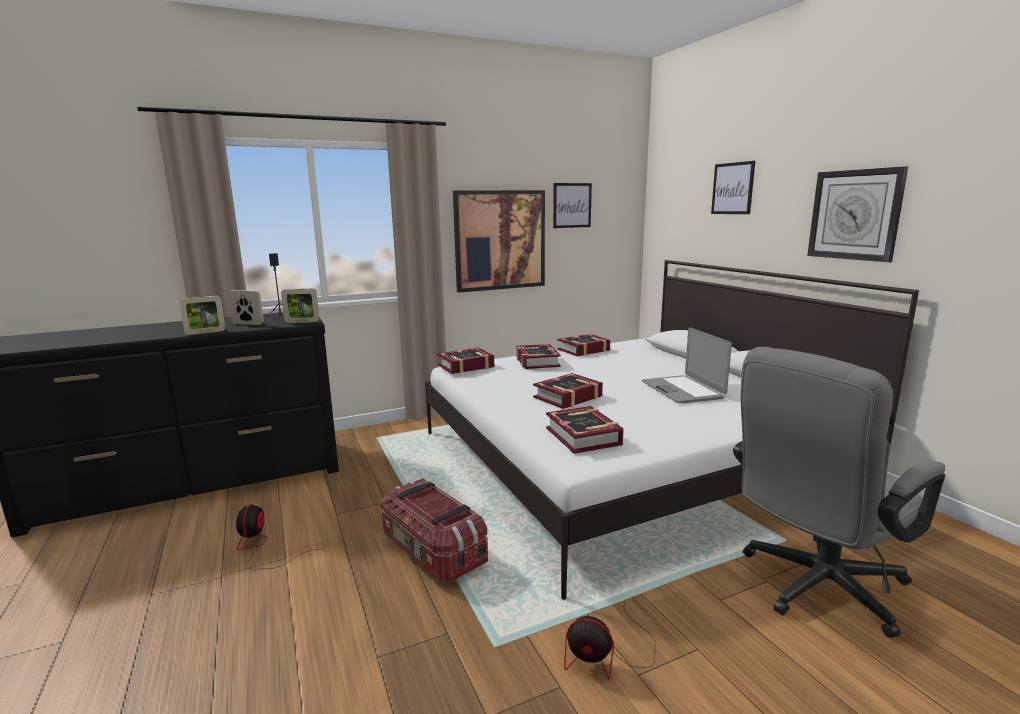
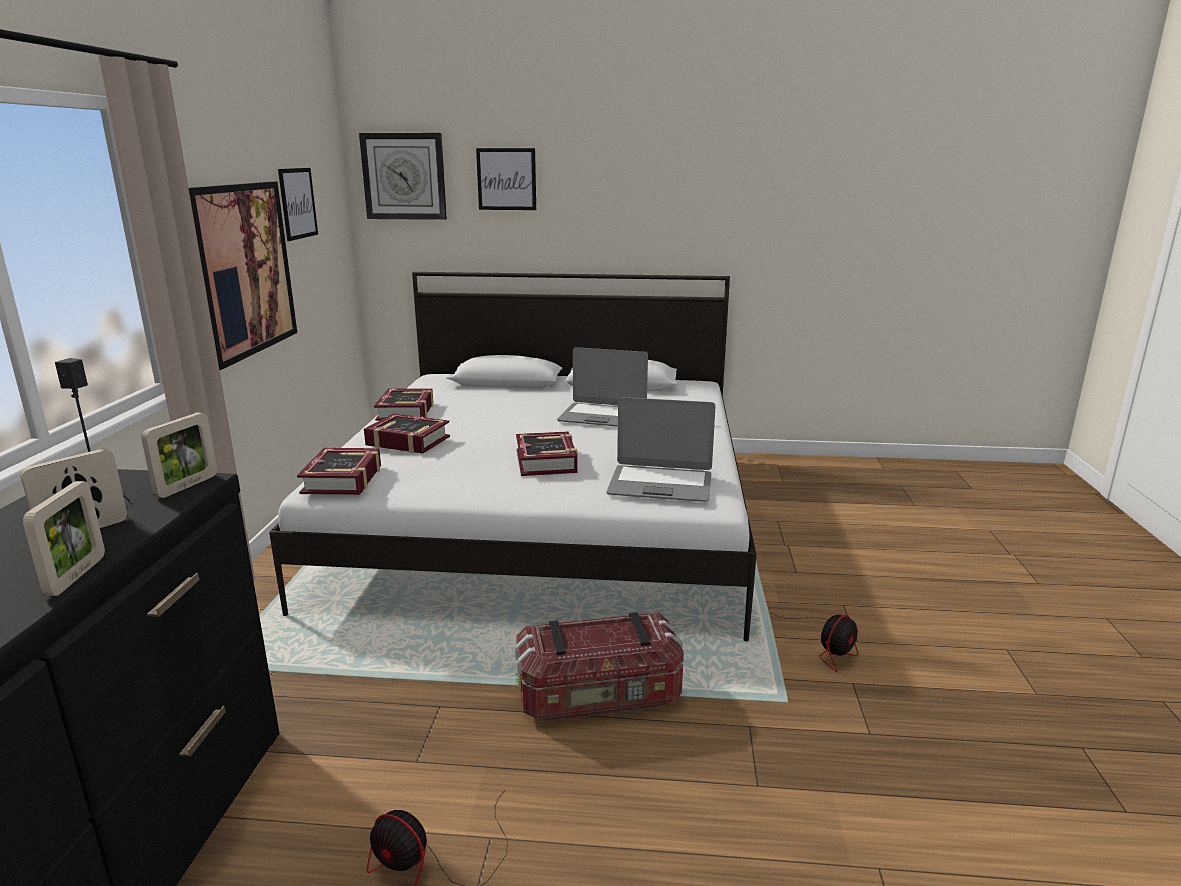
camera: 60 degrees left, 5 degrees up
book [546,406,624,454] -> laptop [607,397,716,502]
grey office chair [733,347,945,638] -> none
wall clock [807,167,908,262] -> wall clock moved to [359,133,447,220]

